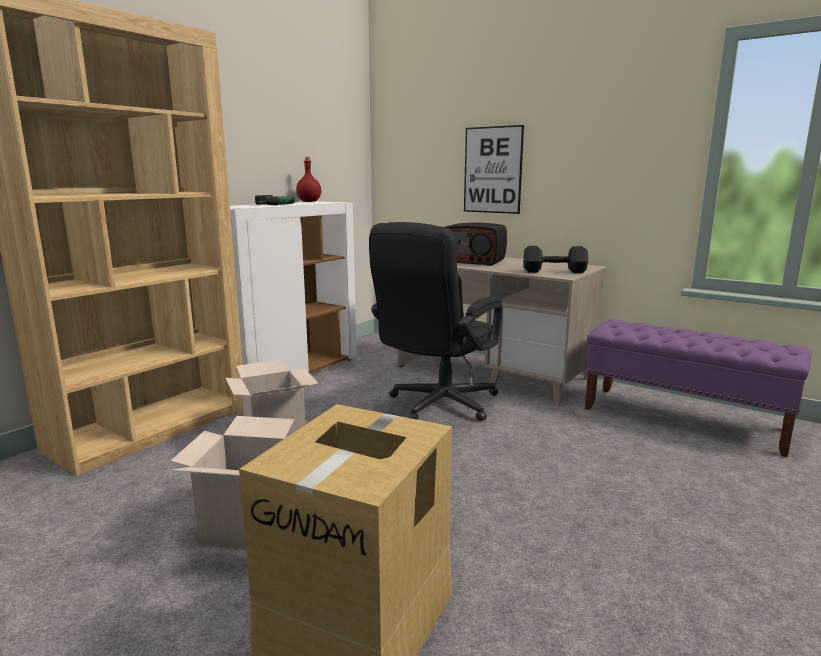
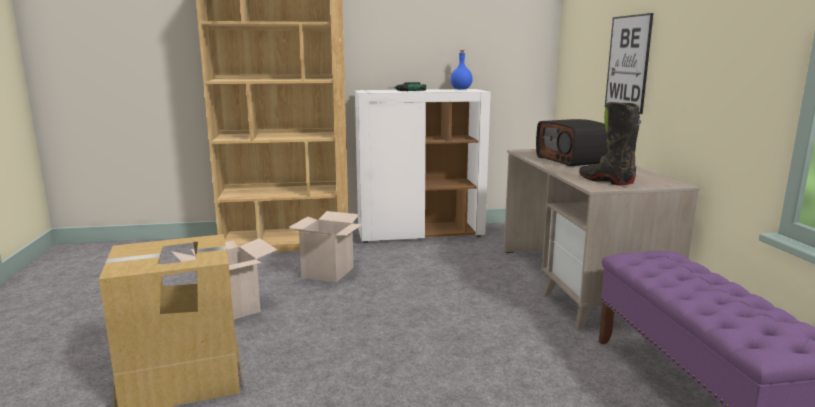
camera: 45 degrees right, 0 degrees up
red bottle [296,157,321,202] -> blue bottle [451,50,473,89]
black office chair [369,222,503,421] -> none
black dumbbell [524,246,588,273] -> black boot [579,102,641,185]

